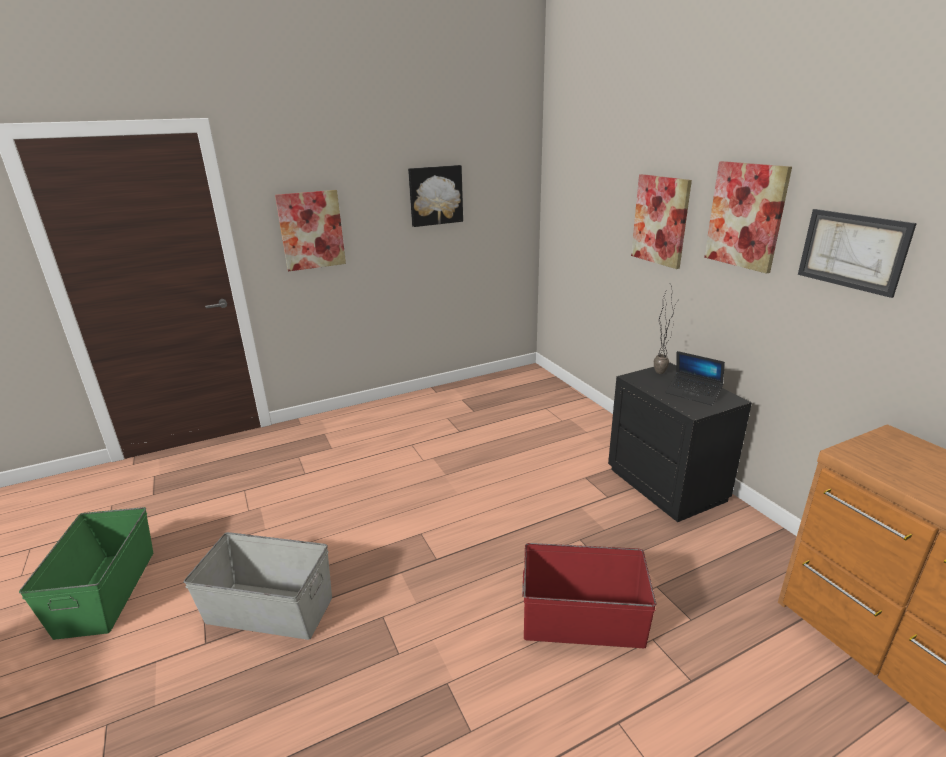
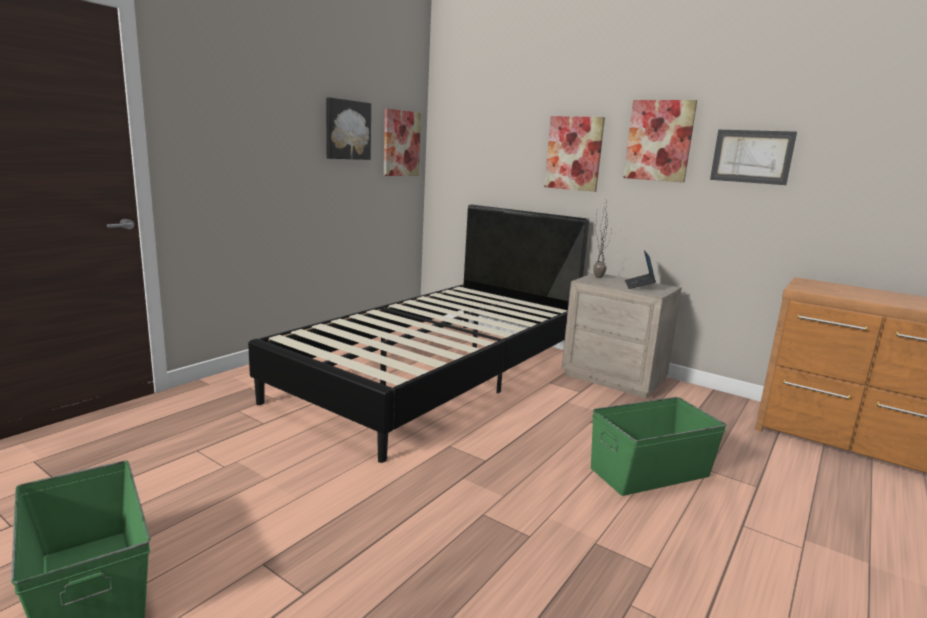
camera: 30 degrees left, 10 degrees down
grey storage box [183,532,332,640] -> none
picture [275,190,346,271] -> picture moved to [384,108,421,176]
red storage box [522,543,657,648] -> green storage box [591,397,727,496]
black nightstand [608,363,752,522] -> beige nightstand [561,273,682,398]
laptop [665,351,725,405] -> laptop turned 90 degrees clockwise [625,250,656,289]
none -> black bed [248,205,589,463]

